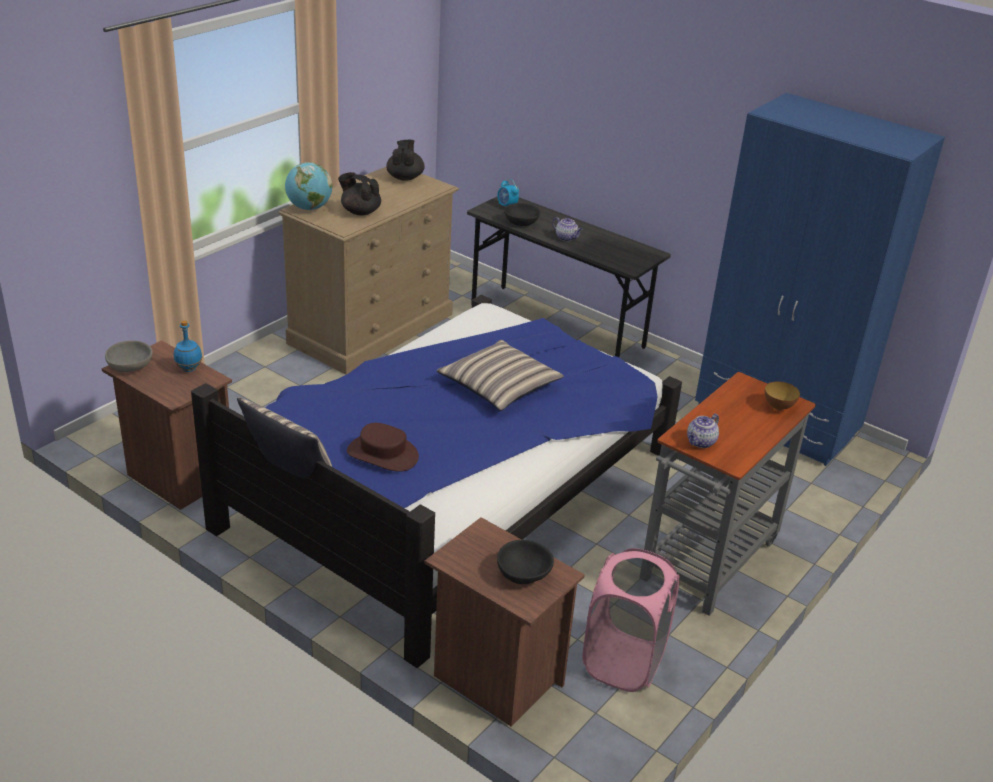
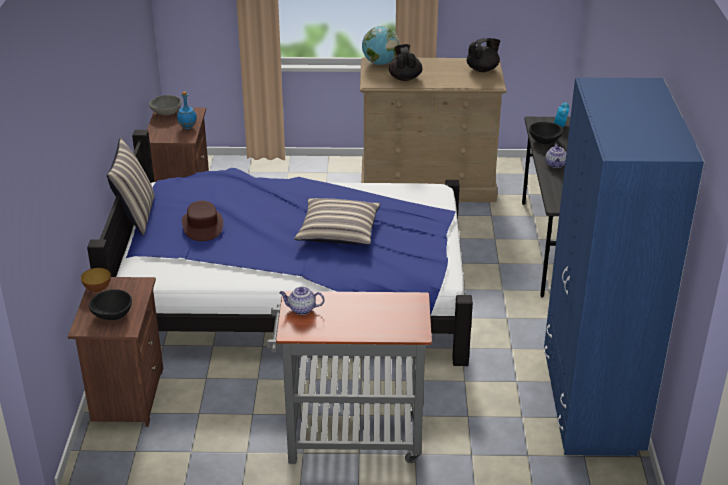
camera: 55 degrees right, 0 degrees up
pink laundry basket [583,548,680,692] -> none
bowl [765,381,800,410] -> bowl moved to [81,268,111,293]

